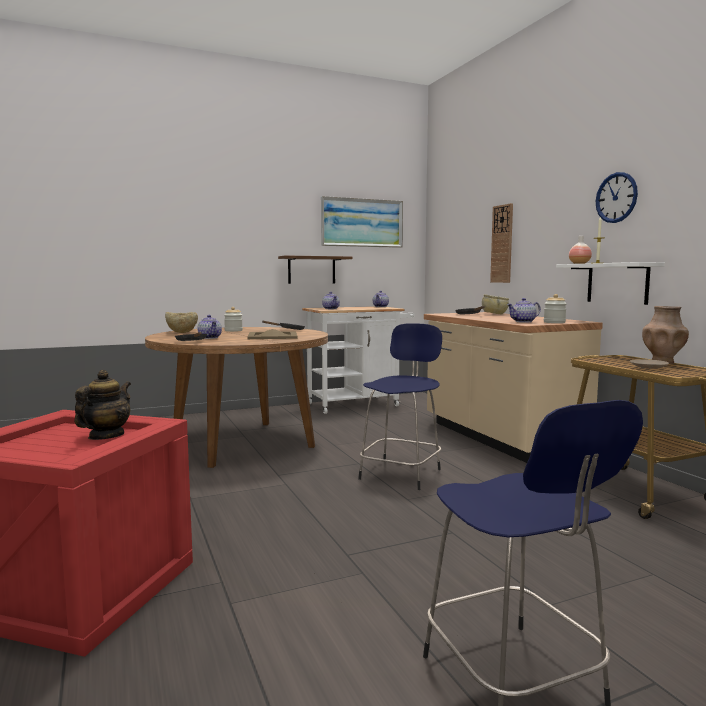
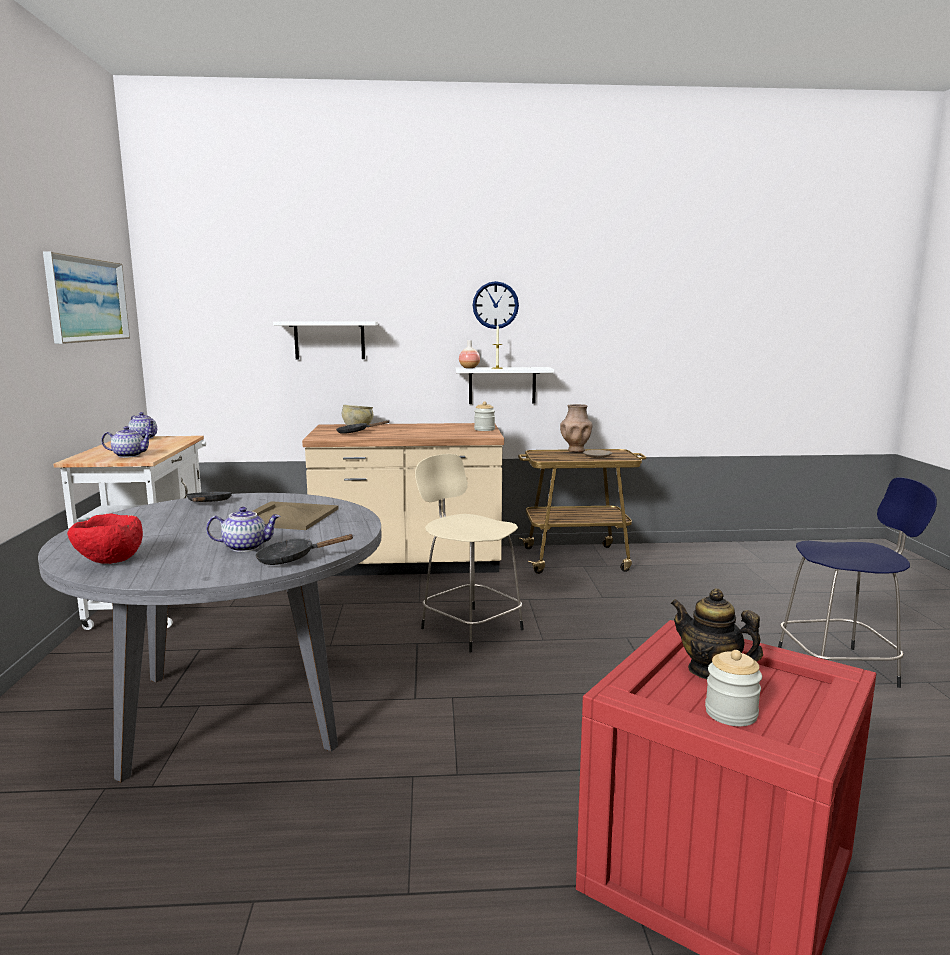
camera: 70 degrees left, 5 degrees up
brown dining table [145,327,328,468] -> grey dining table [38,493,382,782]
beige bowl [165,312,198,333] -> red bowl [67,514,143,564]
jar [224,307,243,332] -> jar moved to [705,650,762,726]
brown shelf [278,255,353,284] -> none
blue stool [358,323,442,490] -> beige stool [415,454,524,652]
wall clock [490,203,513,283] -> white shelf [273,321,378,360]
teapot [507,298,541,323] -> none

